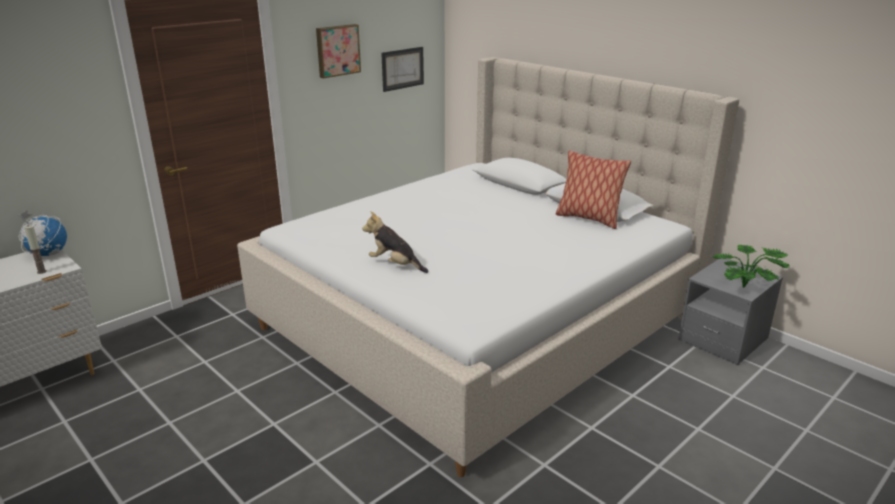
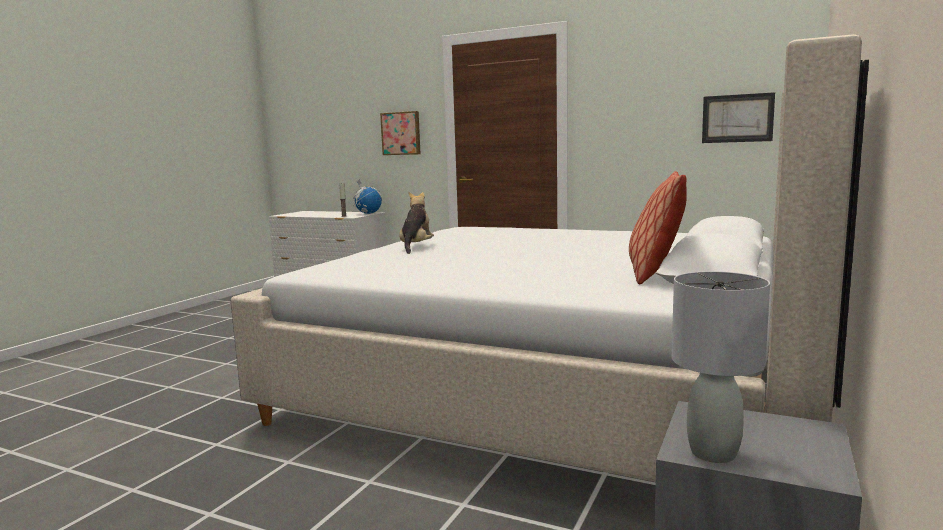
camera: 70 degrees right, 15 degrees down
picture [316,24,361,78] -> picture moved to [380,111,420,155]
potted plant [713,245,790,288] -> grey table lamp [672,271,770,463]

